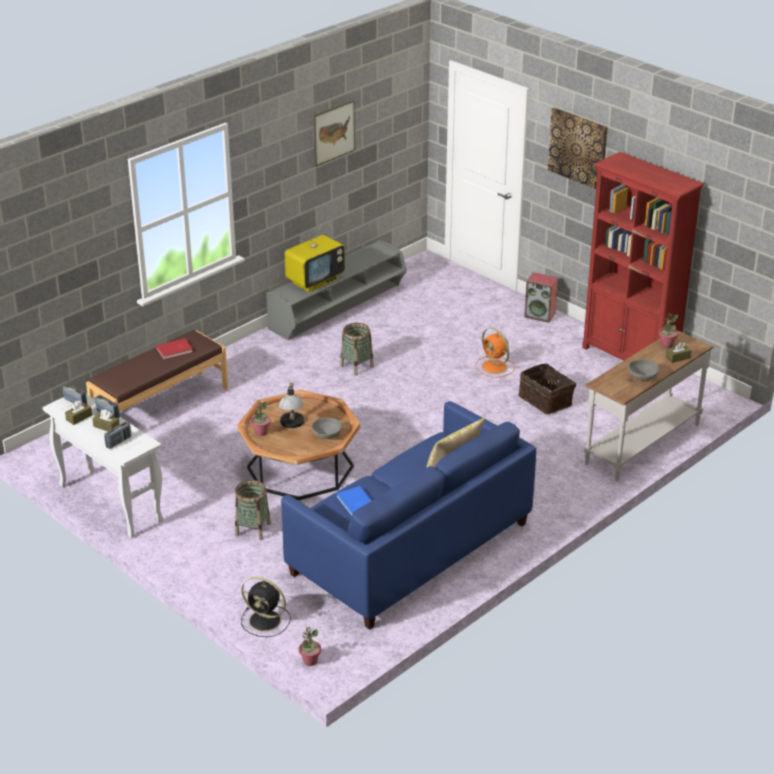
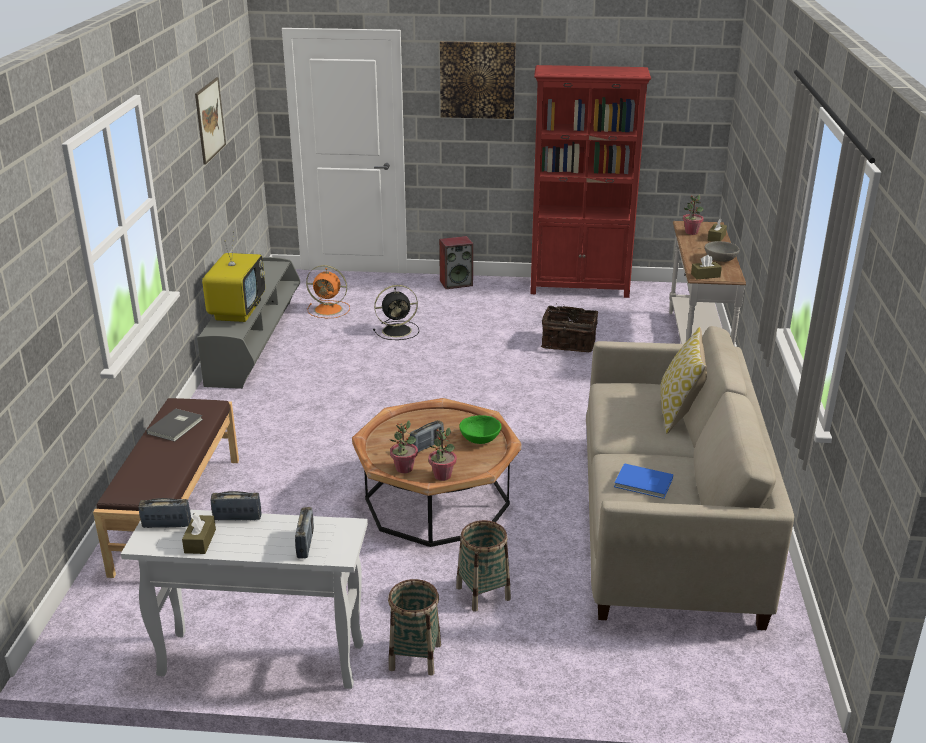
camera: 40 degrees left, 5 degrees down
brown tissue box [92,410,120,431] -> brown tissue box moved to [691,255,722,280]
red book [156,339,193,359] -> grey book [146,408,203,442]
black fan [241,577,291,637] -> black fan moved to [373,285,419,340]
table lamp [279,382,304,428] -> radio [410,420,444,452]
blue sofa [281,401,536,630] -> beige sofa [586,326,794,630]
potted plant [299,627,321,666] -> potted plant moved to [428,428,457,481]
grey bowl [311,418,342,439] -> green bowl [459,415,501,444]
basket [340,323,374,376] -> basket moved to [388,579,441,676]
orange fan [476,327,515,378] -> orange fan moved to [306,265,350,318]

